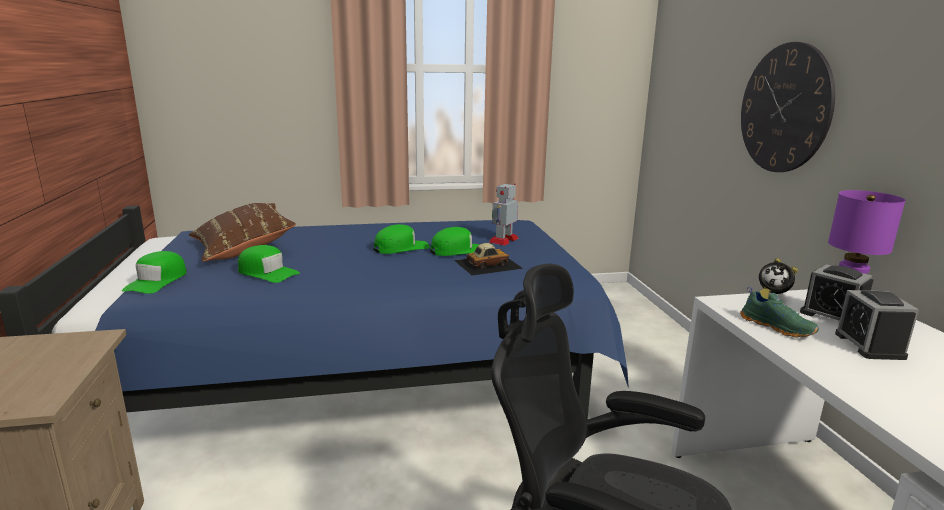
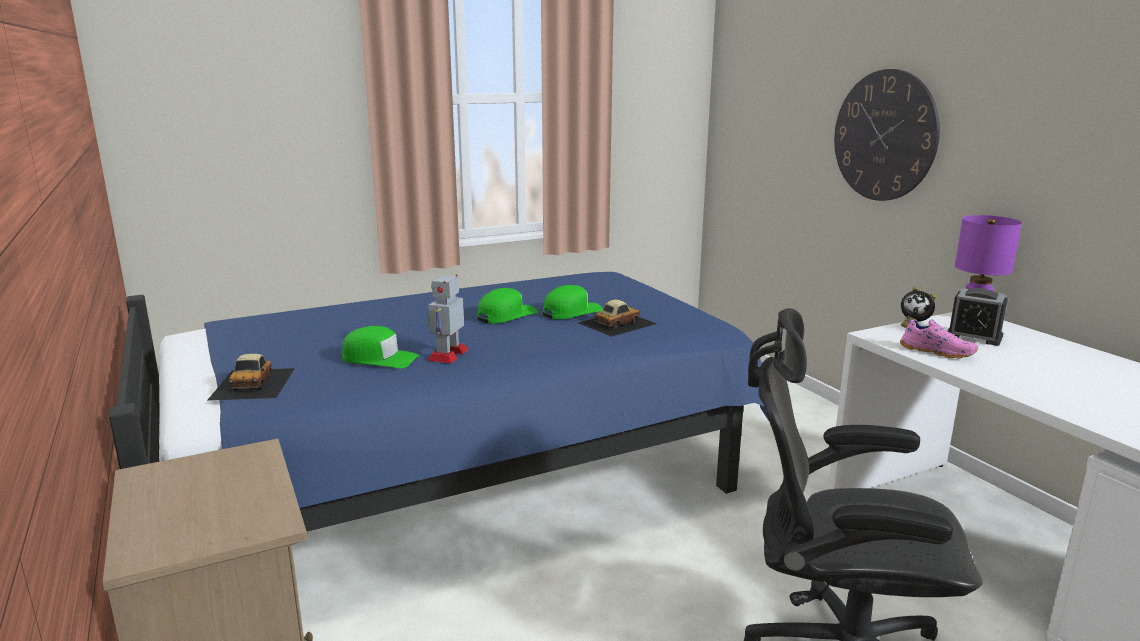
camera: 15 degrees left, 0 degrees up
green cap [122,251,187,294] -> toy car [207,354,295,401]
brown pillow [189,203,296,262] -> none
toy robot [489,183,519,246] -> toy robot moved to [428,274,468,364]
green shoe [740,287,819,337] -> pink shoe [900,316,978,359]
alarm clock [835,290,919,360] -> none

